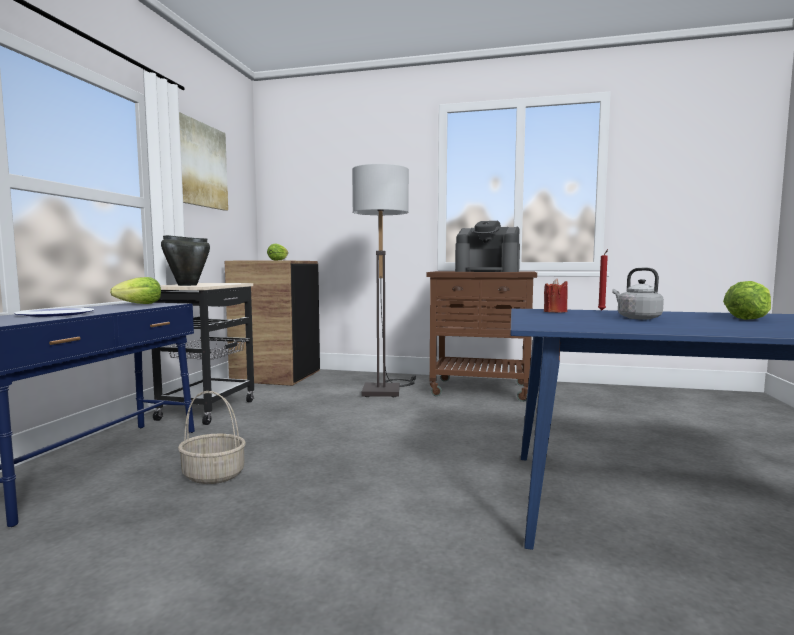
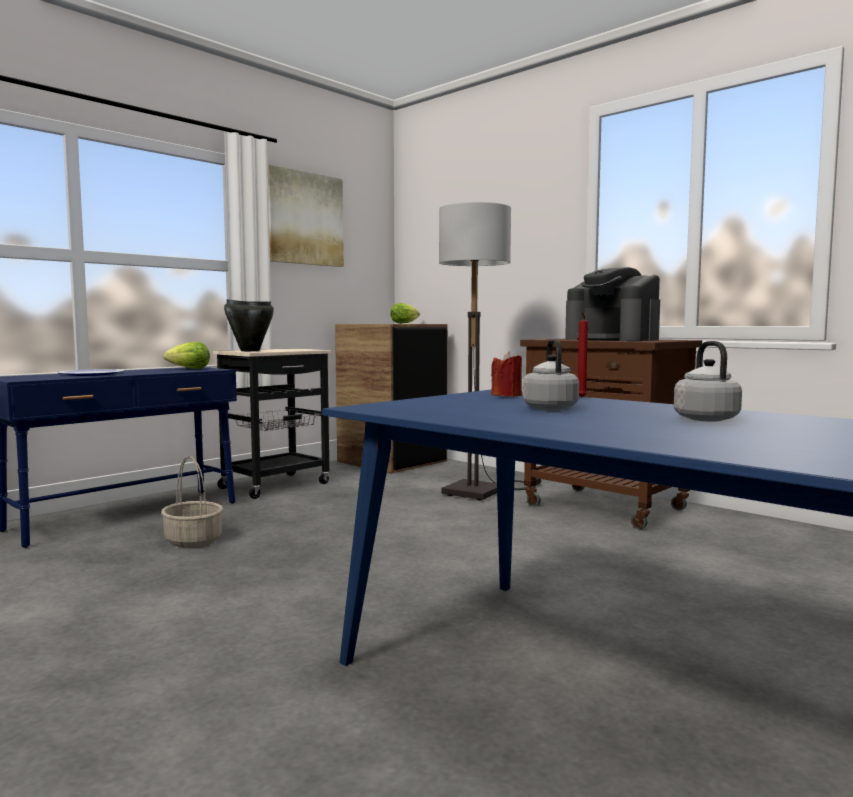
camera: 30 degrees right, 0 degrees up
lettuce [723,281,771,320] -> grey kettle [674,341,742,422]

